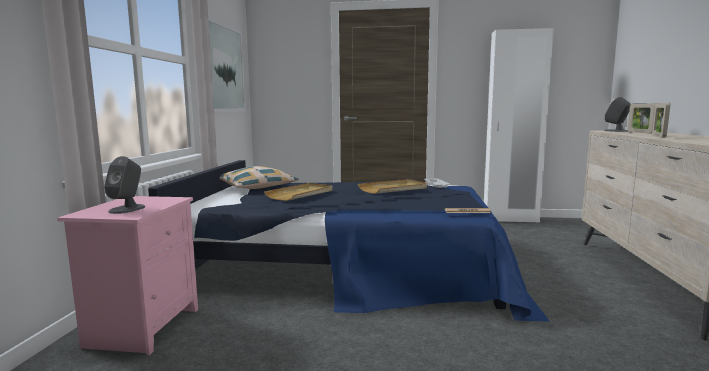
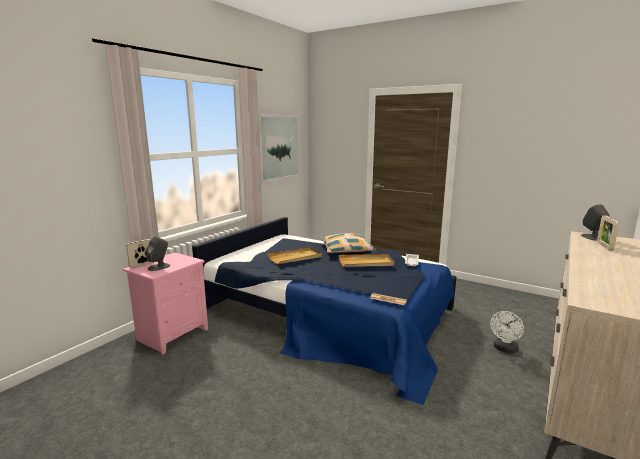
camera: 25 degrees right, 5 degrees up
pillow [219,166,299,189] -> pillow moved to [320,233,377,253]
white wardrobe [484,28,554,223] -> none
picture frame [652,103,670,138] -> picture frame moved to [126,239,154,268]
none -> white fan [490,311,524,354]

